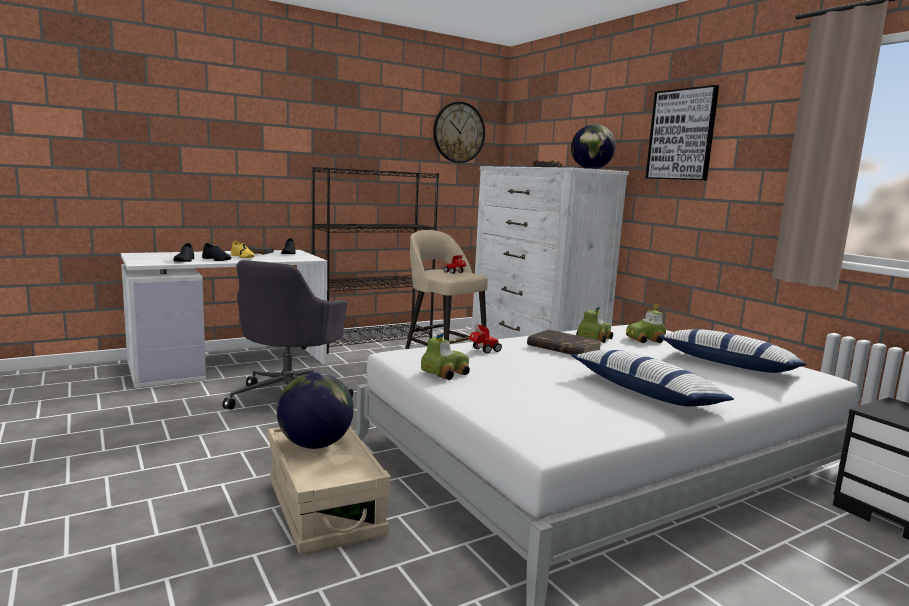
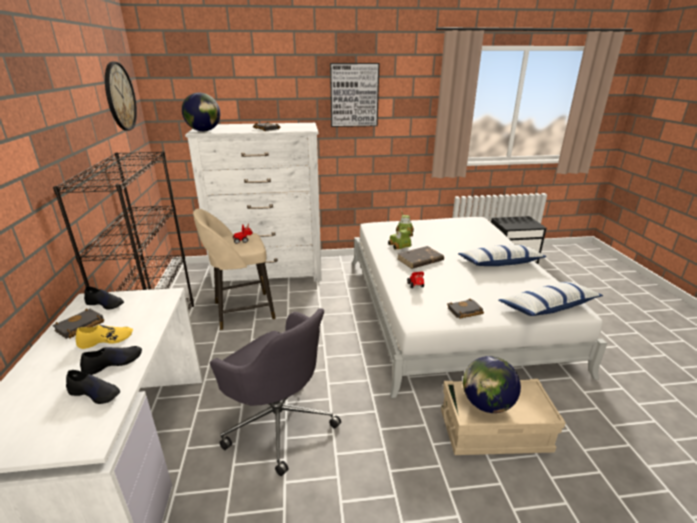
camera: 65 degrees left, 15 degrees up
toy car [421,333,470,380] -> black book [447,299,484,319]
globe [571,124,616,169] -> globe moved to [182,93,220,131]
pillow [658,329,807,373] -> pillow moved to [498,282,603,316]

